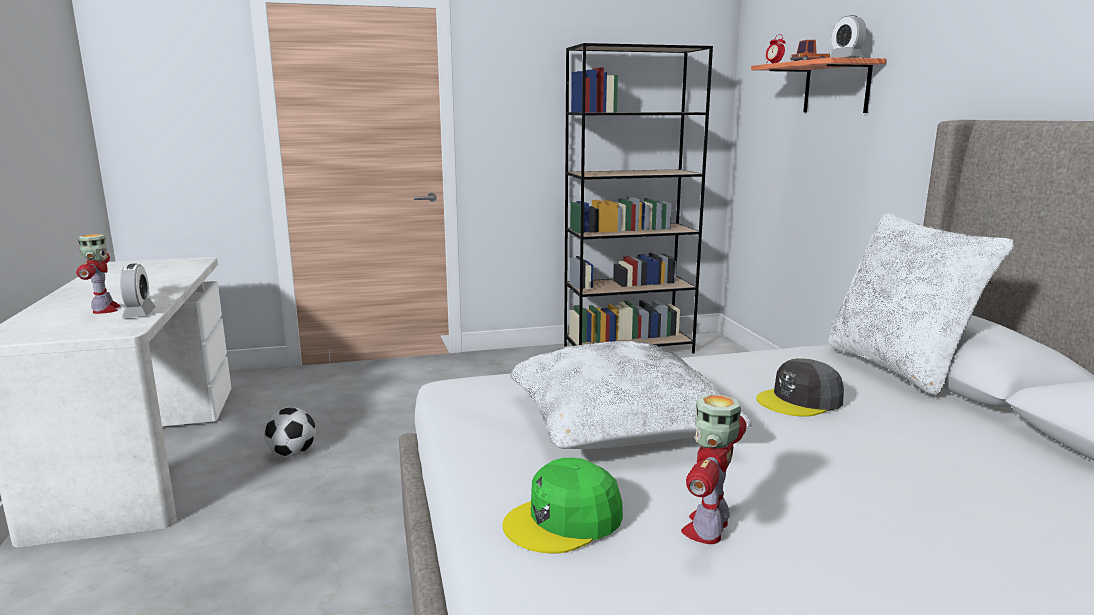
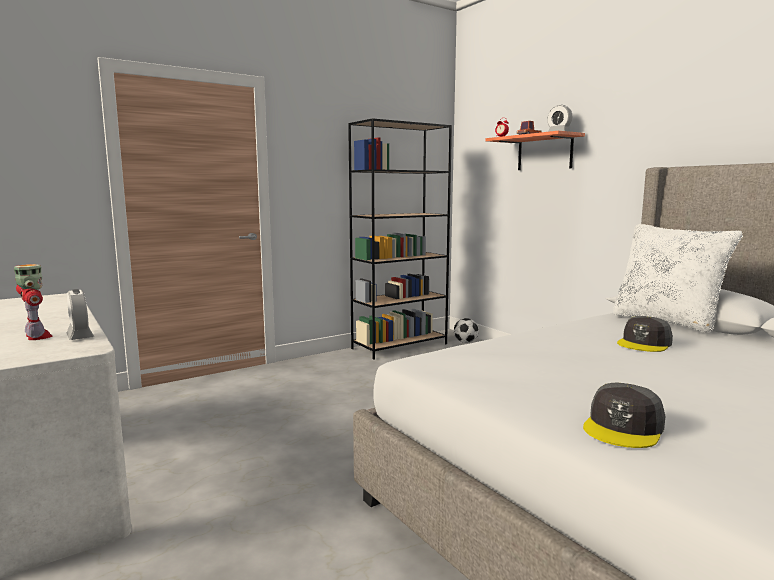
camera: 20 degrees left, 5 degrees down
football [264,407,316,457] -> football moved to [454,318,479,343]
green cap [503,458,623,553] -> grey cap [583,382,666,448]
white pillow [510,341,753,449] -> none
toy robot [681,394,747,544] -> none

